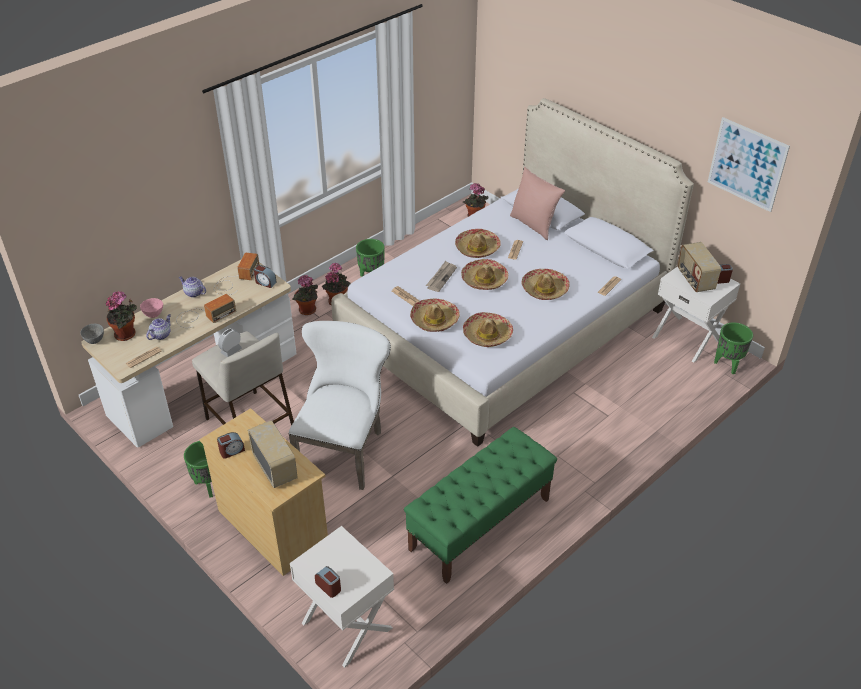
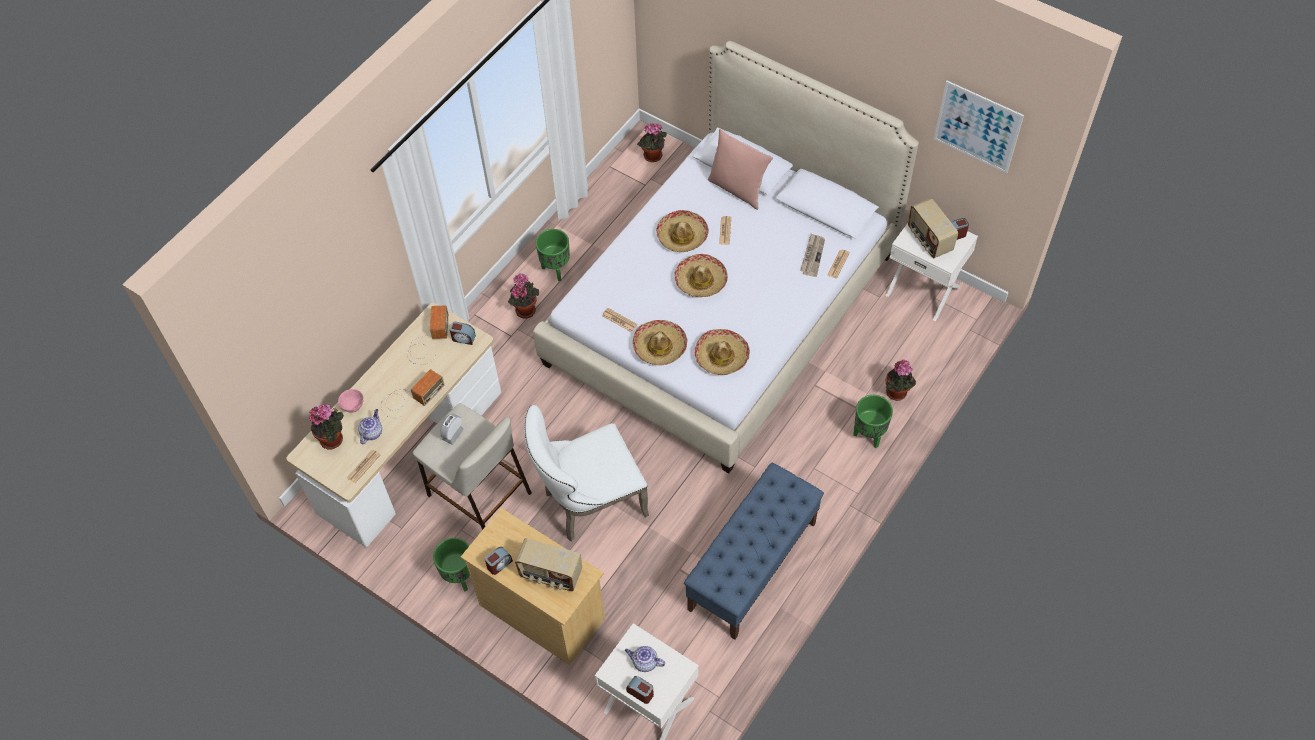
camera: 10 degrees left, 15 degrees up
grey bowl [80,324,104,344] -> none
teapot [179,276,206,298] -> teapot moved to [625,646,665,672]
radio [248,420,298,488] -> radio turned 150 degrees clockwise [515,538,582,591]
white chair [288,321,391,490] -> white chair turned 120 degrees counterclockwise [524,405,649,542]
potted plant [292,275,318,315] -> potted plant moved to [886,360,916,401]
green bench [404,427,557,584] -> blue bench [684,462,824,640]
newspaper [426,261,457,292] -> newspaper moved to [800,234,825,277]
hat [521,269,570,300] -> none
green planter [714,322,753,374] -> green planter moved to [853,395,893,448]

